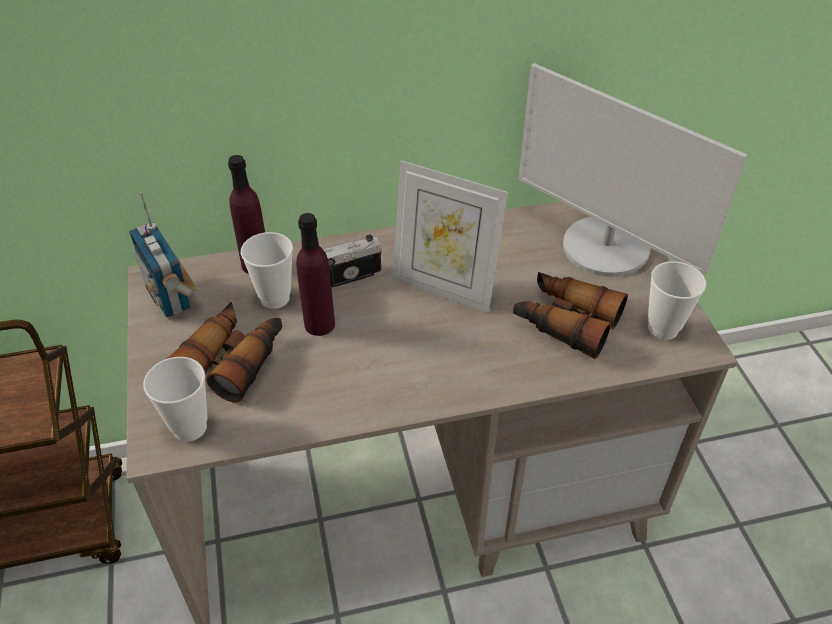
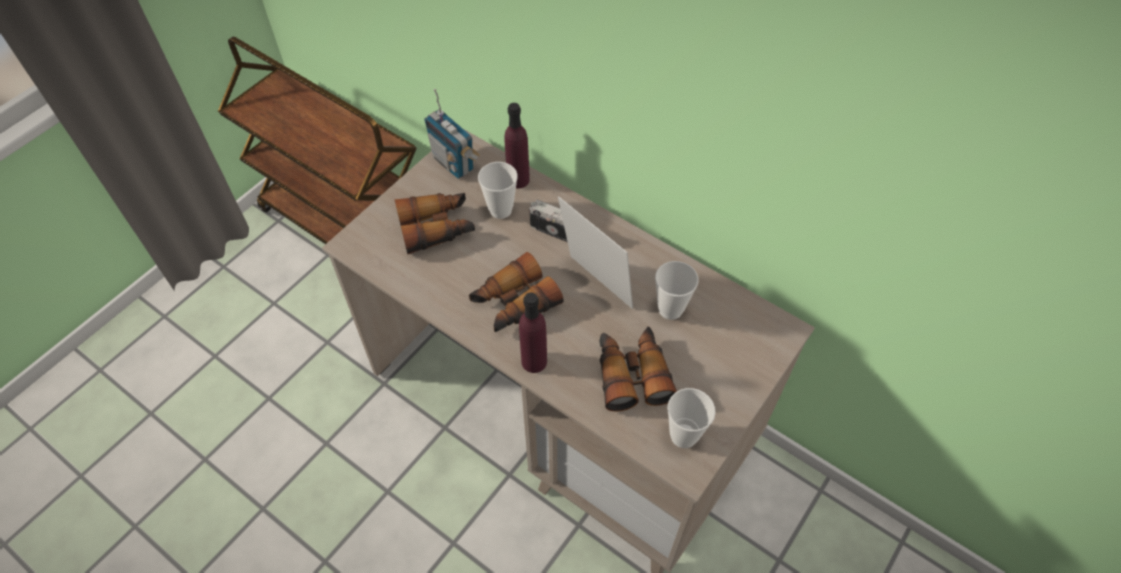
camera: 50 degrees right, 10 degrees up
radio [129,192,197,318] -> radio turned 60 degrees counterclockwise [424,89,480,179]
cup [143,357,207,442] -> cup moved to [655,261,698,320]
purple bottle [296,213,335,336] -> purple bottle moved to [519,293,547,373]
picture frame [392,160,508,313] -> picture frame turned 150 degrees clockwise [558,196,633,309]
monitor [519,63,747,277] -> none
none -> binoculars [469,252,564,332]

